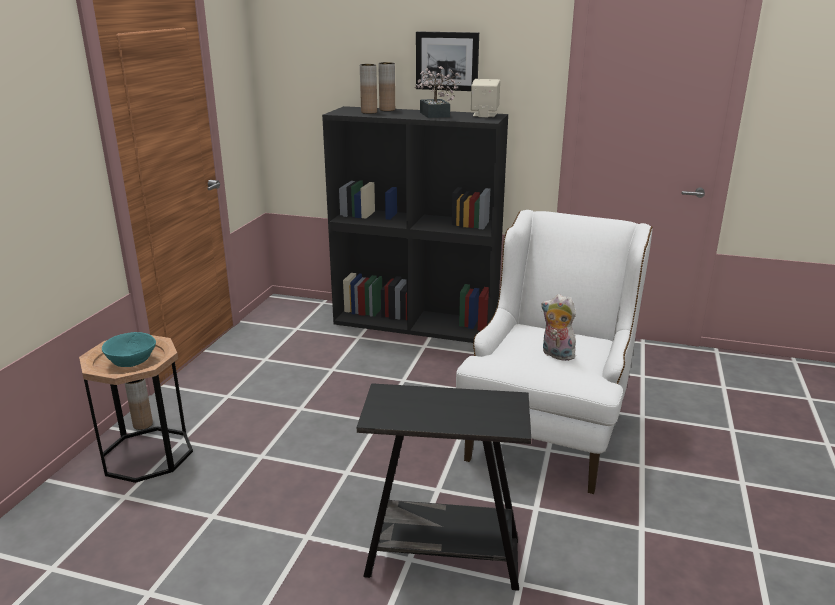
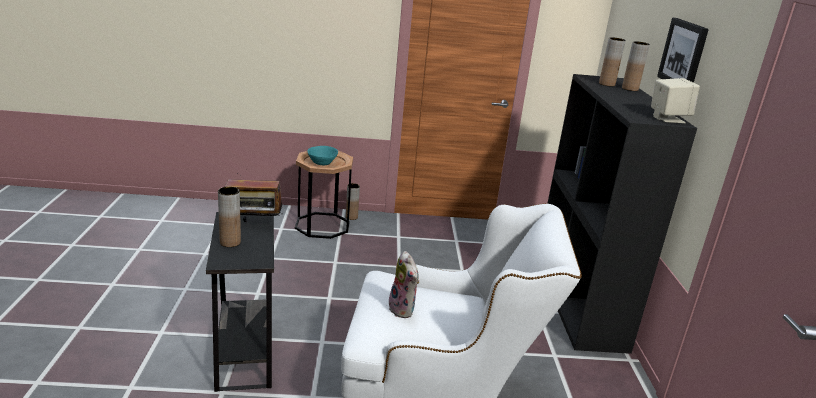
camera: 70 degrees right, 0 degrees up
potted plant [415,66,461,118] -> none
plush toy [541,294,576,361] -> plush toy turned 135 degrees clockwise [389,251,419,318]
none -> brown vase [218,187,241,247]
none -> radio [225,173,283,222]

